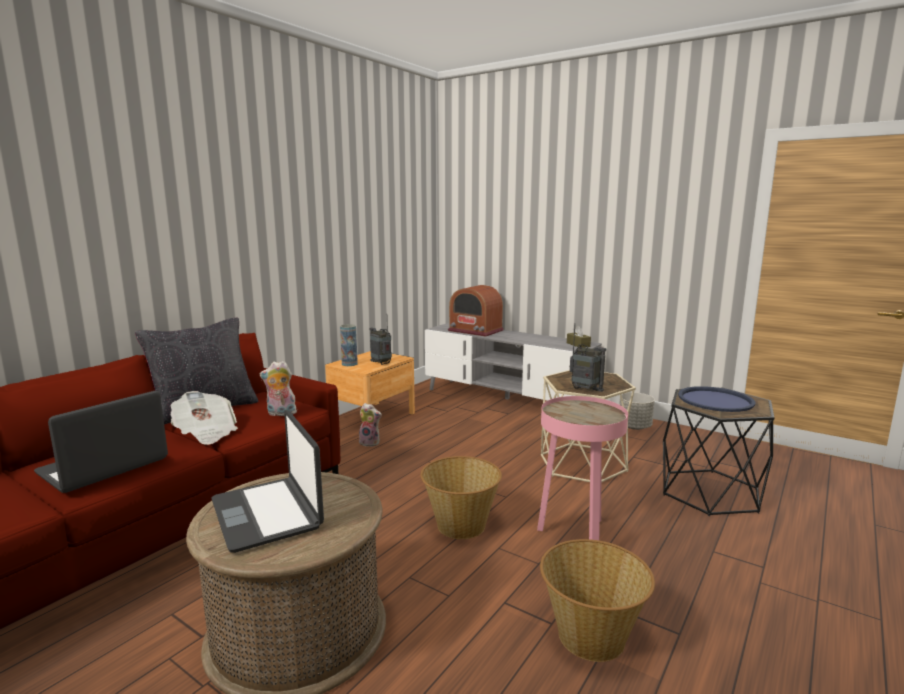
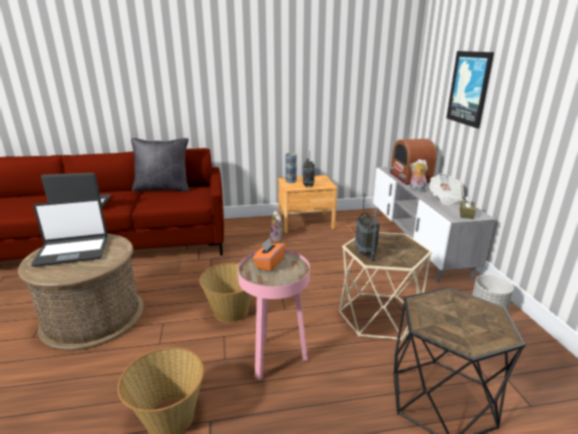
camera: 45 degrees right, 10 degrees up
newspaper [171,391,238,445] -> newspaper moved to [429,173,464,205]
laptop [211,410,324,553] -> laptop turned 120 degrees counterclockwise [31,198,108,267]
plush toy [260,361,297,416] -> plush toy moved to [410,159,428,192]
blue tray [678,386,755,412] -> none
none -> orange tissue box [253,238,285,272]
none -> picture [446,51,494,128]

